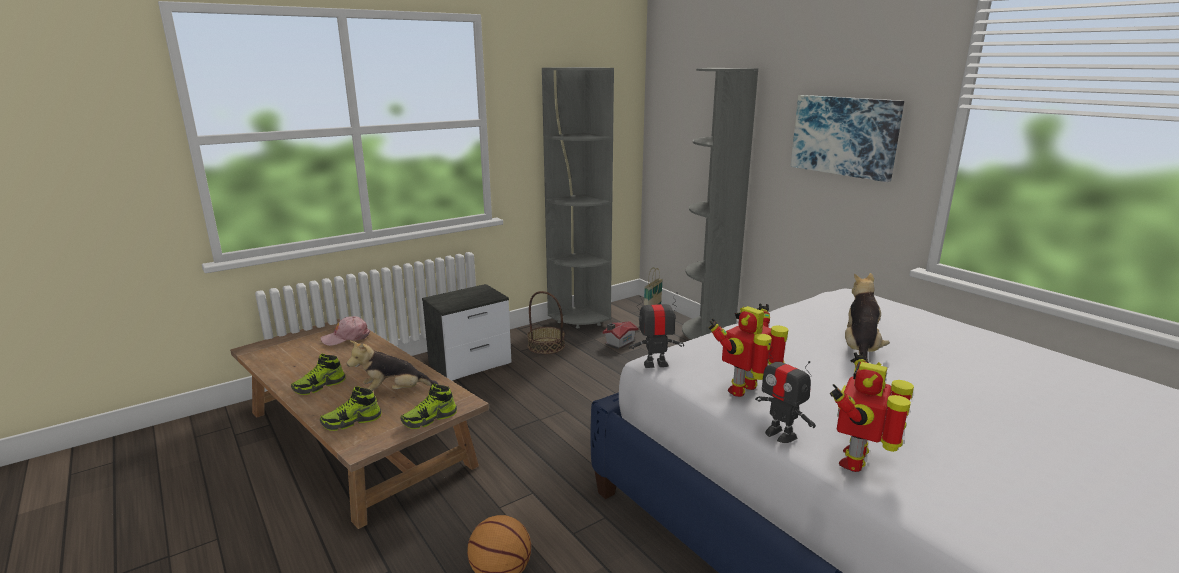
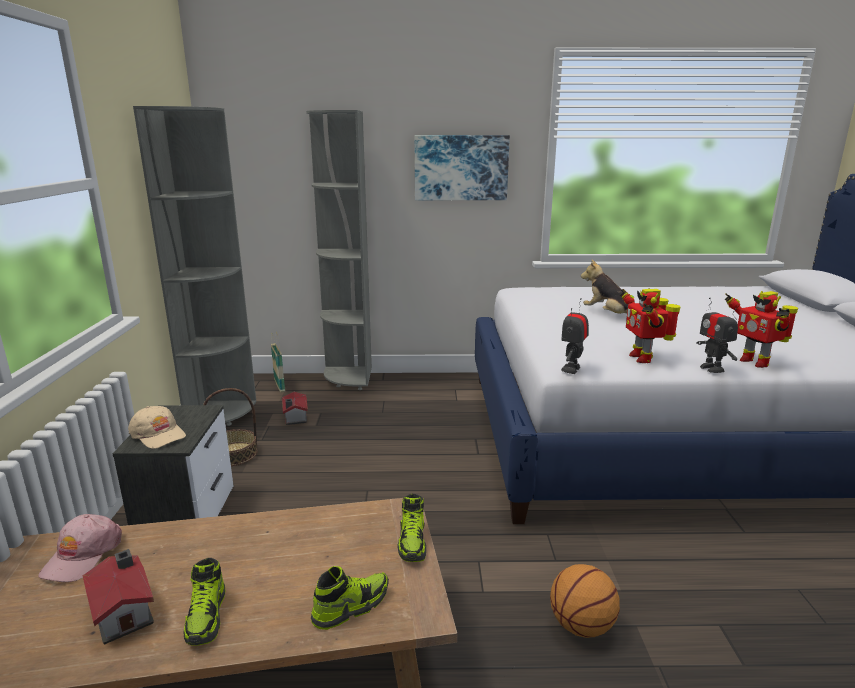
camera: 55 degrees left, 0 degrees up
shoe [320,386,382,431] -> shoe turned 135 degrees counterclockwise [311,566,389,630]
plush toy [347,341,439,391] -> none
toy robot [755,343,816,443] -> toy robot turned 75 degrees clockwise [697,297,738,373]
none -> toy house [83,549,154,644]
none -> beige cap [128,406,186,449]

